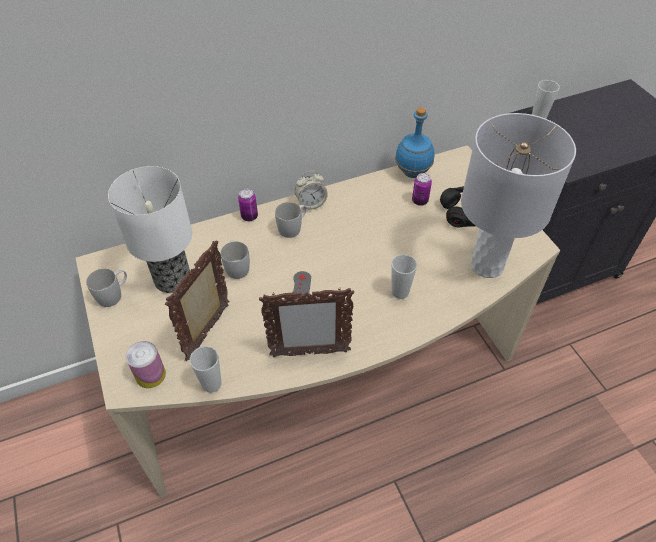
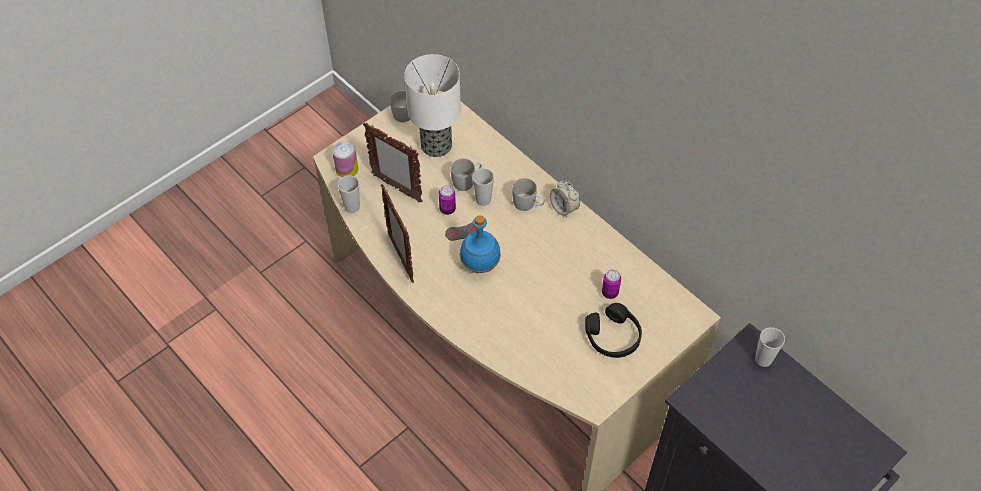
camera: 70 degrees right, 5 degrees up
picture frame [165,241,229,361] -> picture frame turned 150 degrees counterclockwise [363,123,423,203]
can [238,189,258,221] -> can moved to [439,185,456,215]
cup [391,254,417,299] -> cup moved to [473,168,494,206]
blue bottle [395,107,435,178] -> blue bottle moved to [460,215,501,273]
grey table lamp [461,113,576,278] -> none

